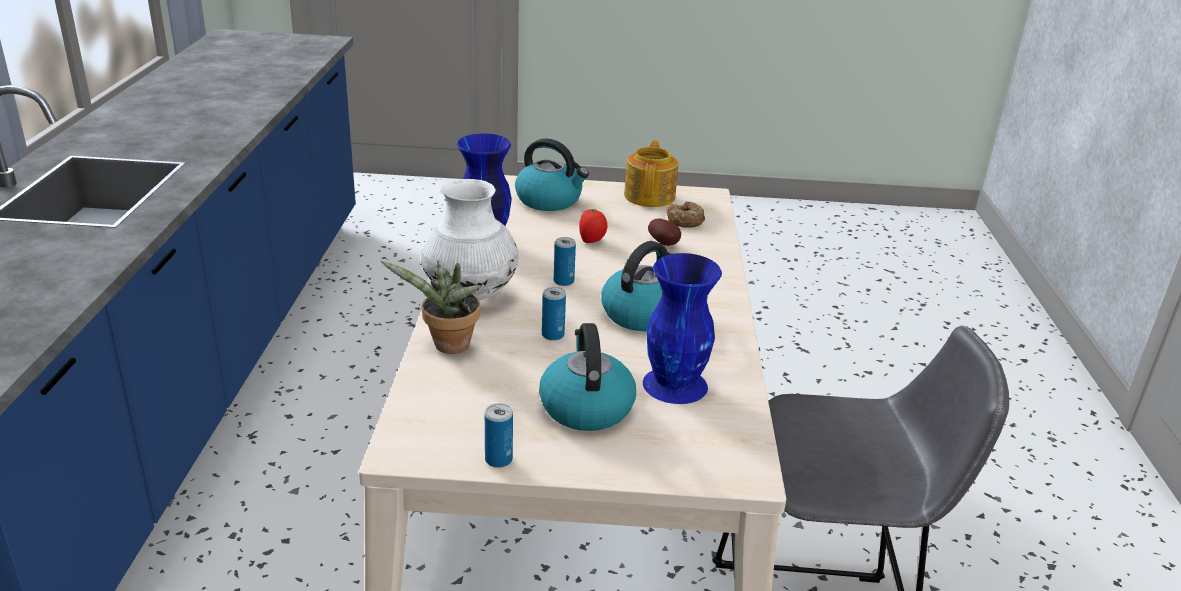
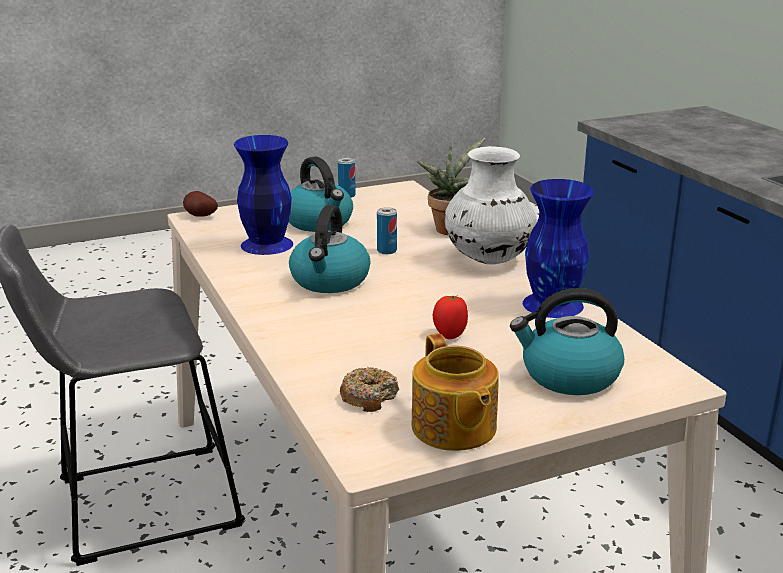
camera: 155 degrees right, 5 degrees down
can [554,237,576,286] -> none
potato [648,219,681,246] -> potato moved to [183,191,218,217]

